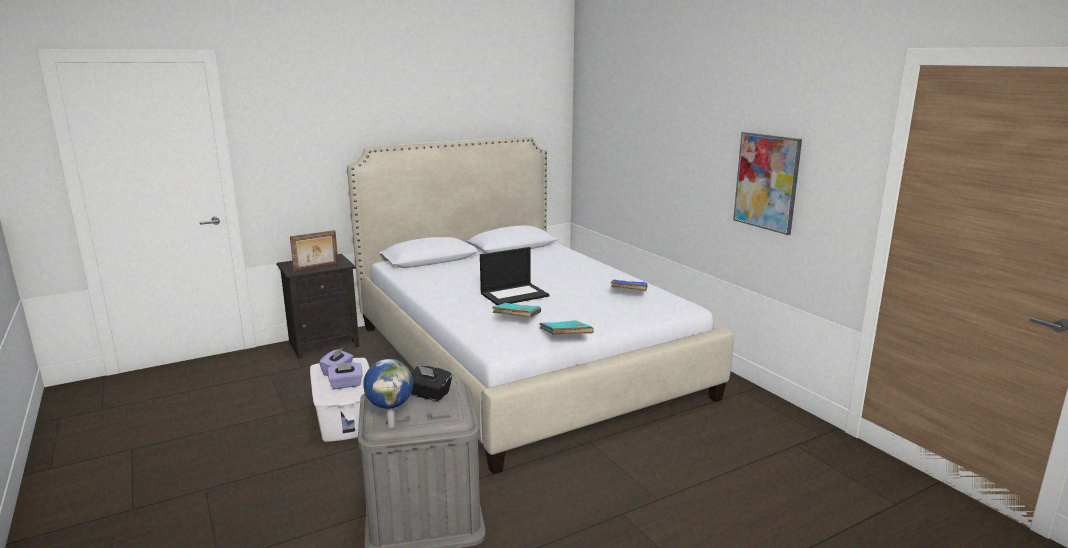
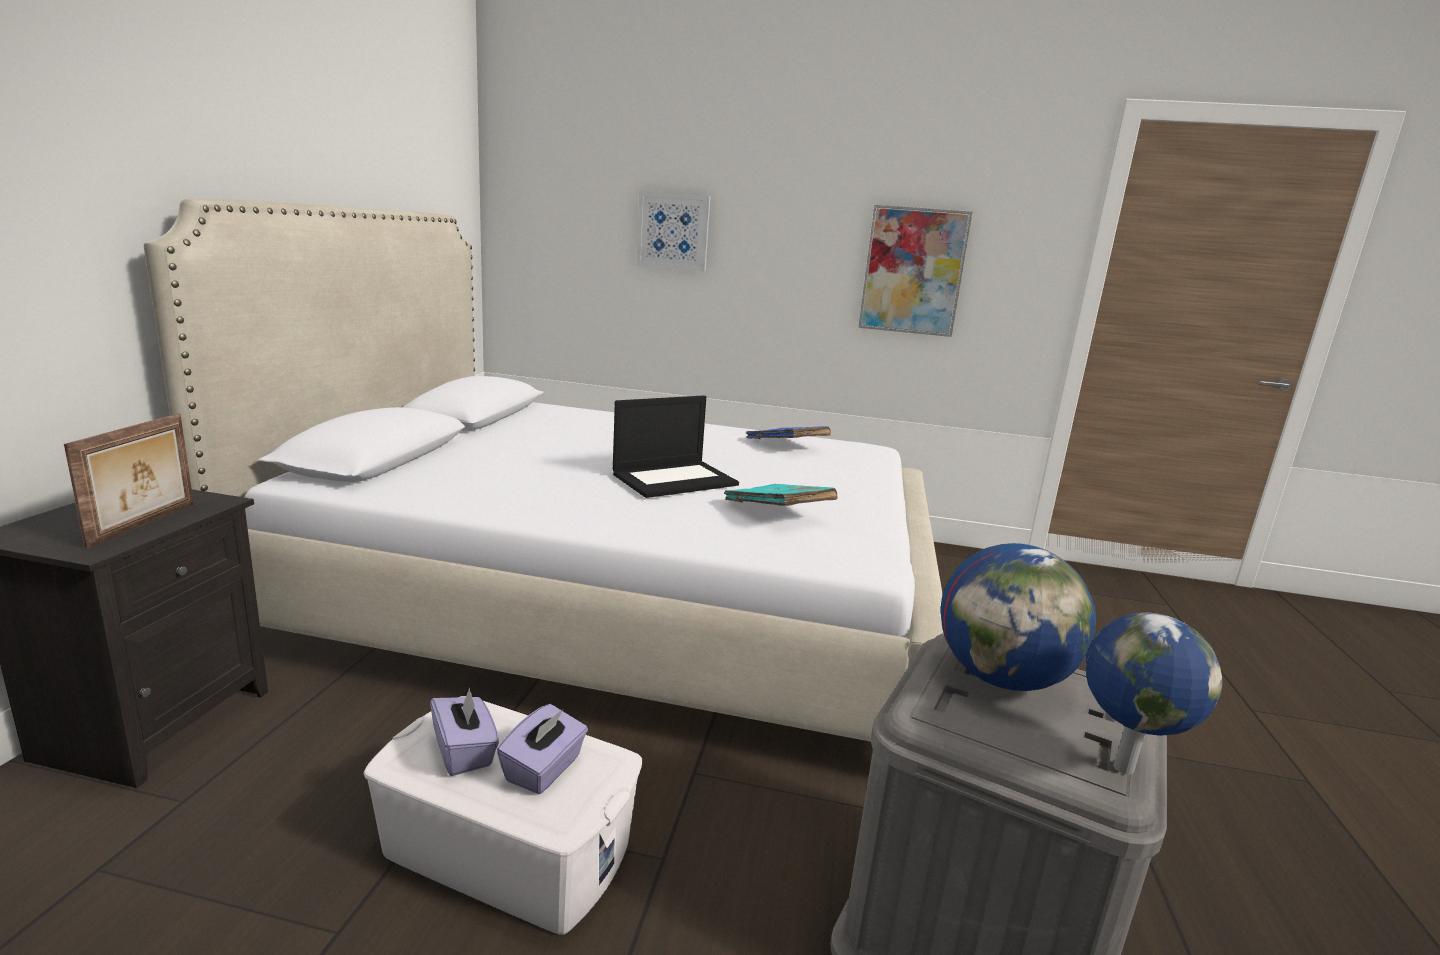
camera: 50 degrees left, 0 degrees up
black tissue box [411,365,452,401] -> globe [941,543,1096,691]
laptop [480,247,550,305] -> laptop turned 45 degrees clockwise [613,395,739,498]
turquoise book [539,320,594,335] -> none
none -> picture [636,191,711,272]

